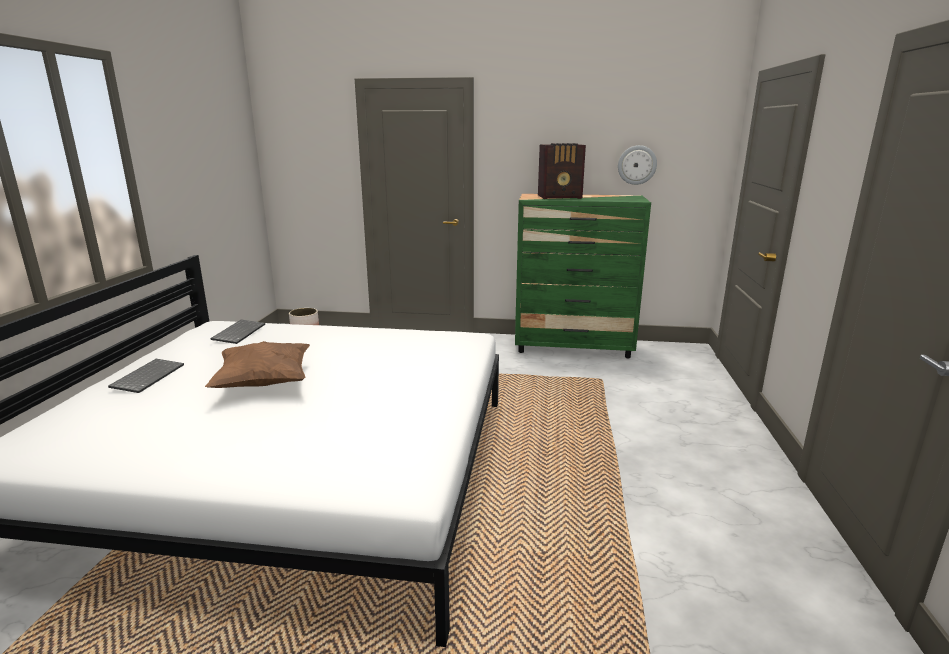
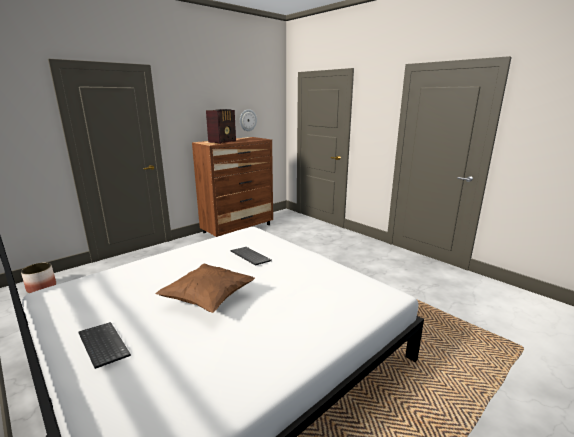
camera: 50 degrees left, 0 degrees up
keyboard [211,319,265,344] -> keyboard moved to [230,247,272,265]
green dresser [515,194,651,358] -> brown dresser [192,137,273,237]

